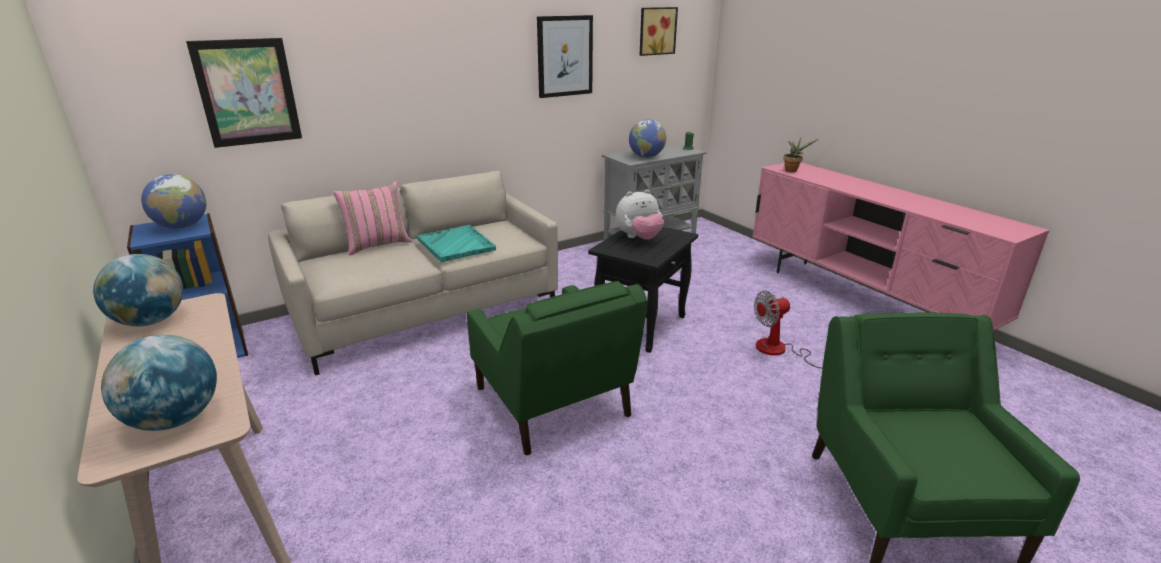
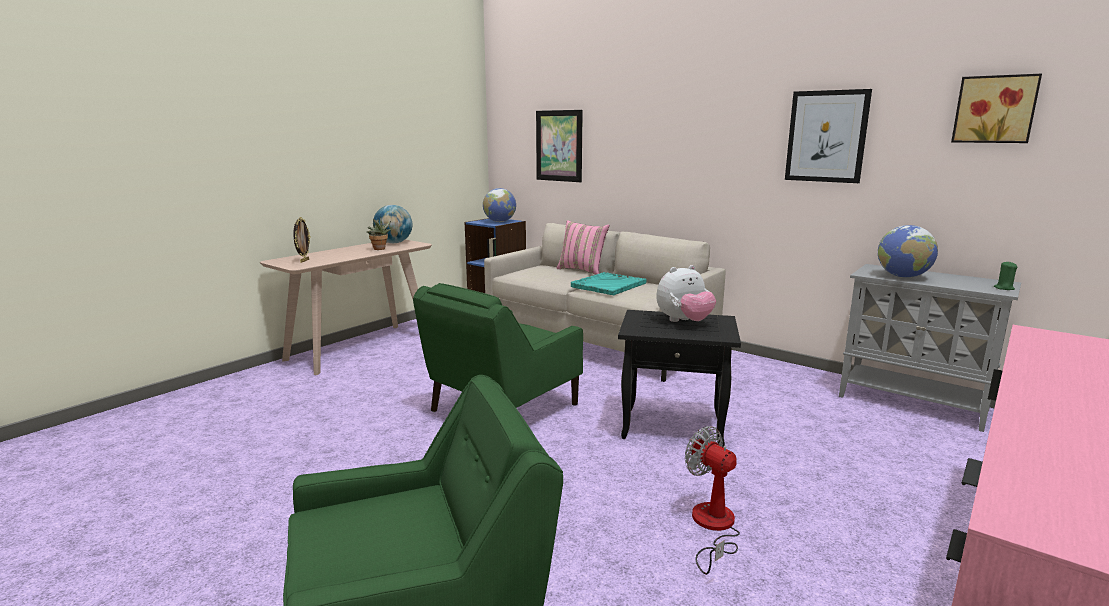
camera: 70 degrees right, 10 degrees down
globe [101,335,217,431] -> picture frame [293,217,310,263]
plush toy [616,189,664,240] -> plush toy turned 75 degrees counterclockwise [656,265,716,322]
potted plant [784,137,818,172] -> potted plant moved to [367,217,391,250]

